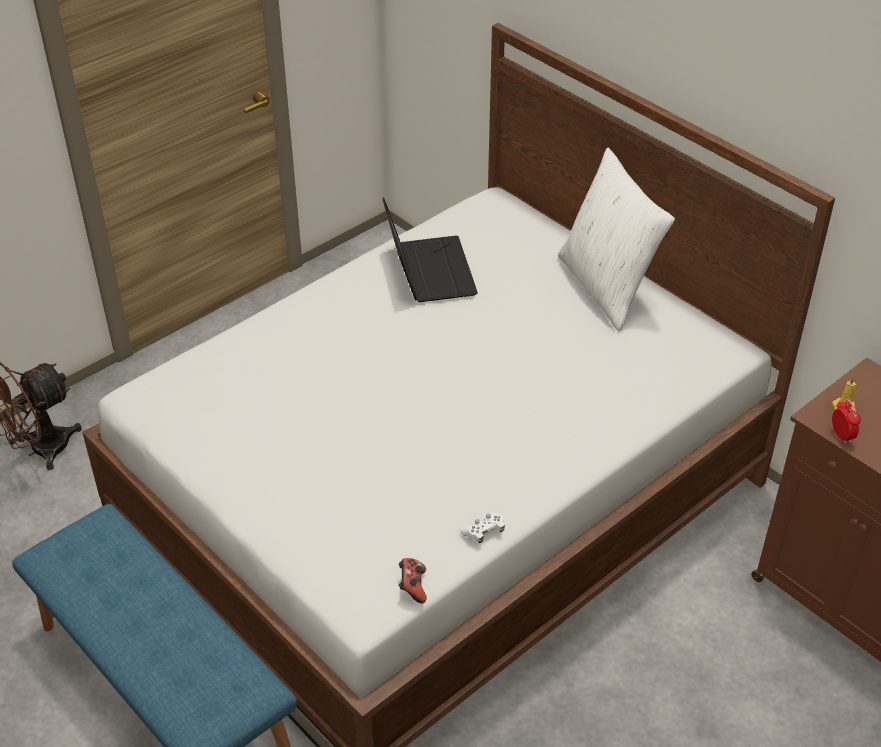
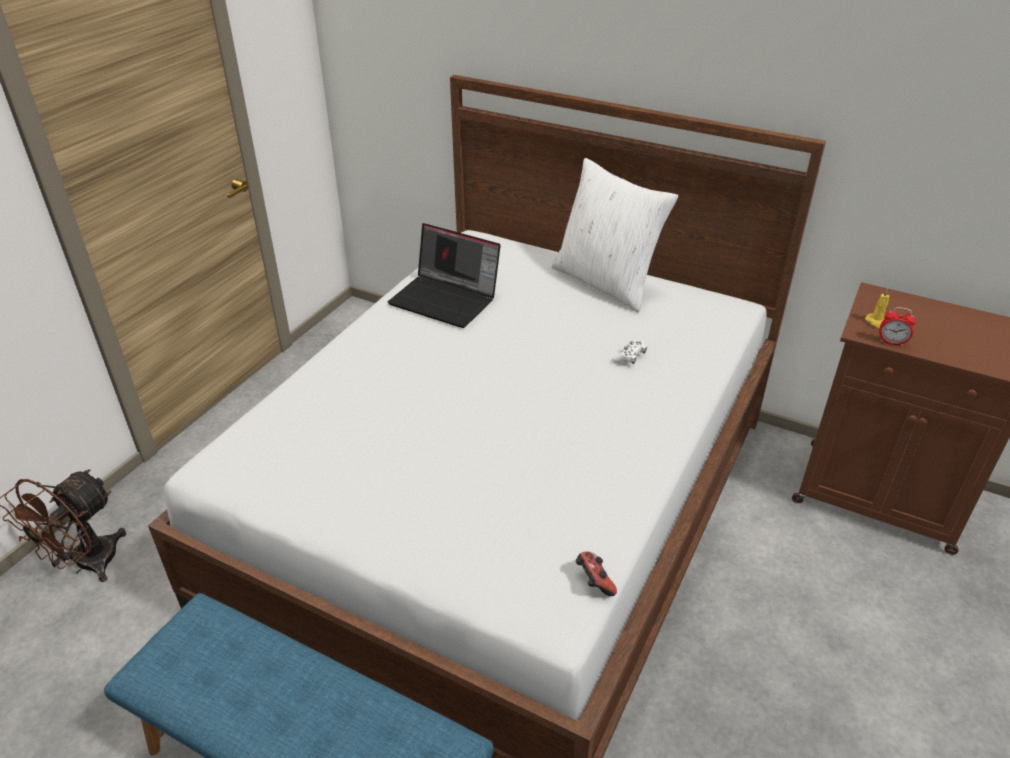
camera: 20 degrees left, 5 degrees down
laptop [382,197,478,302] -> laptop turned 150 degrees clockwise [388,223,501,328]
white game controller [460,512,505,543] -> white game controller moved to [612,340,647,364]
alarm clock [832,399,861,444] -> alarm clock turned 150 degrees clockwise [879,307,916,346]

